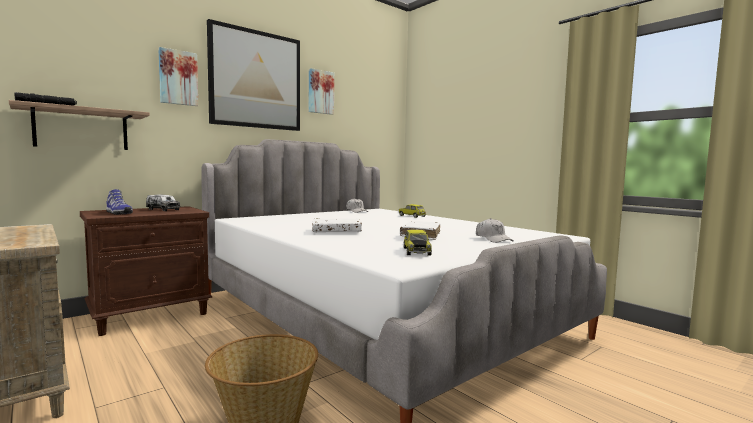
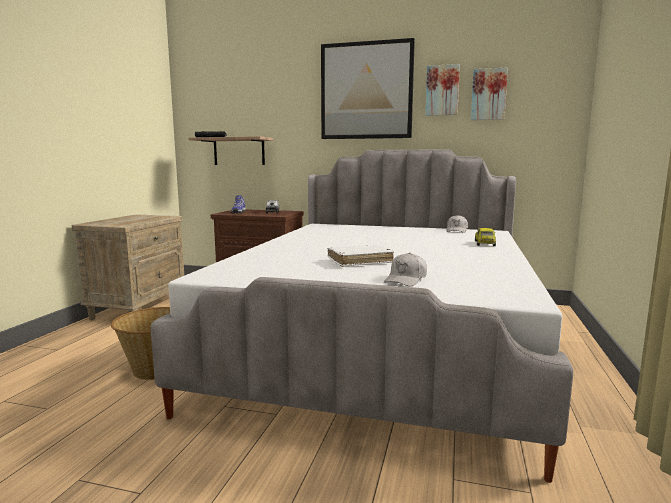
camera: 55 degrees right, 5 degrees up
picture [158,47,198,106] -> picture moved to [471,67,508,120]
white book [312,218,362,233] -> none
toy car [403,230,432,256] -> none

